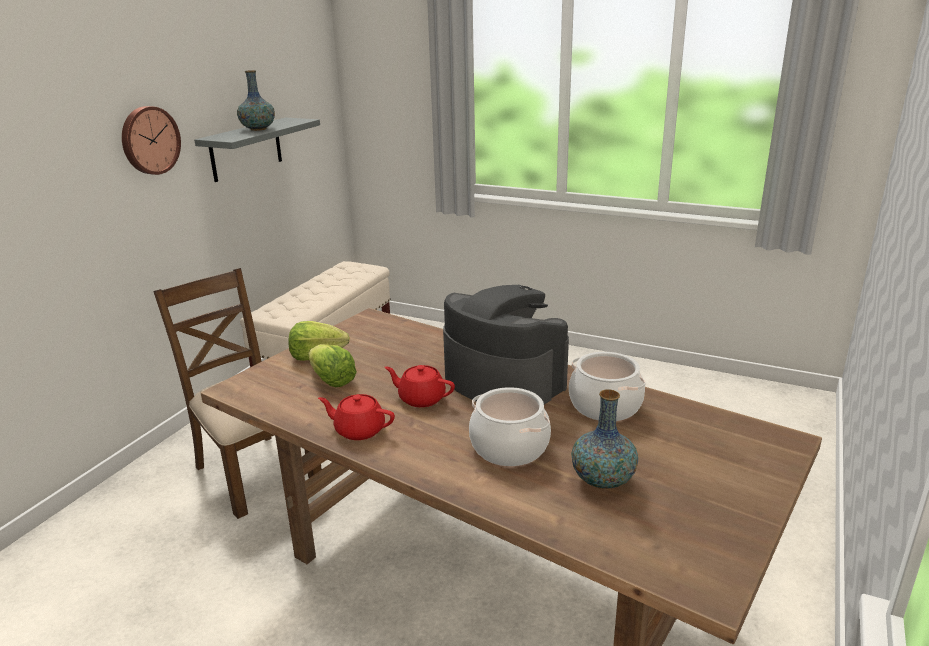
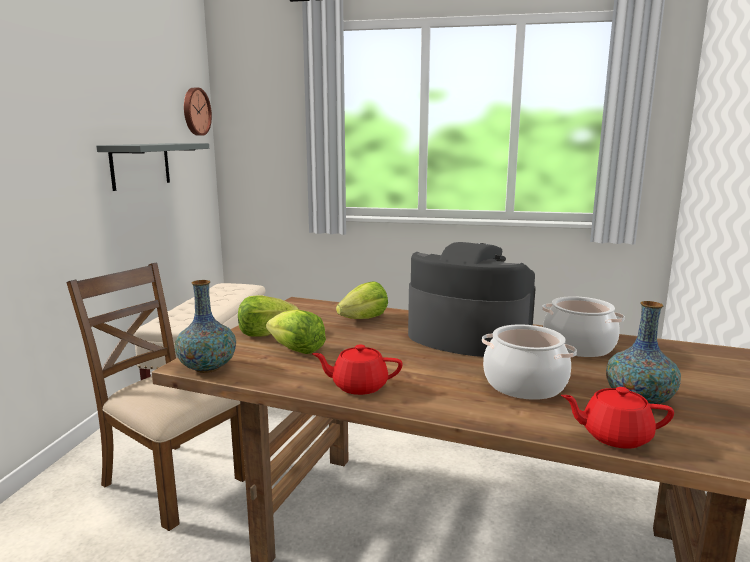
camera: 15 degrees left, 10 degrees down
wall clock [122,106,181,175] -> wall clock moved to [184,88,212,136]
vase [237,70,275,131] -> vase moved to [174,280,236,373]
red teapot [384,365,455,407] -> red teapot moved to [561,387,674,449]
none -> lettuce [336,281,388,319]

